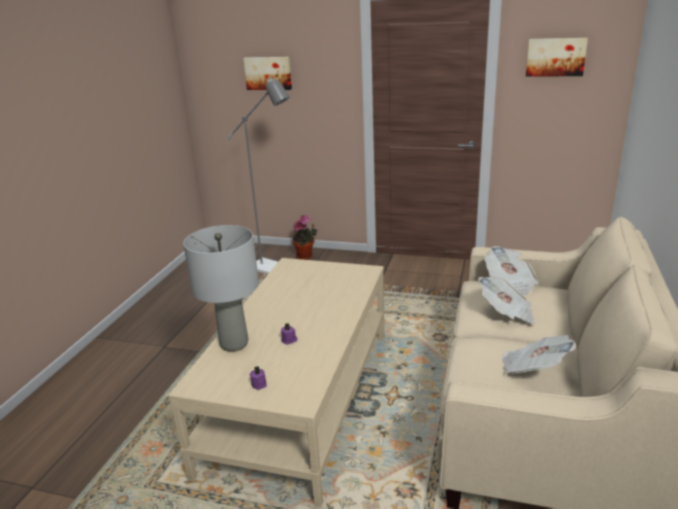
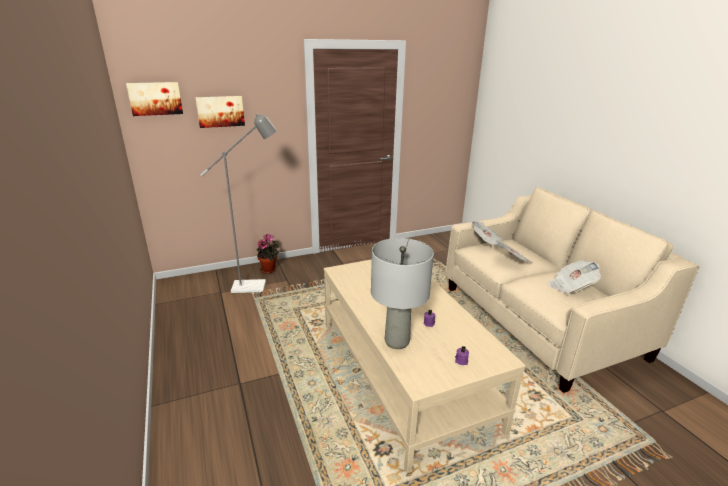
camera: 40 degrees left, 0 degrees up
picture [526,38,588,77] -> picture moved to [126,82,183,116]

